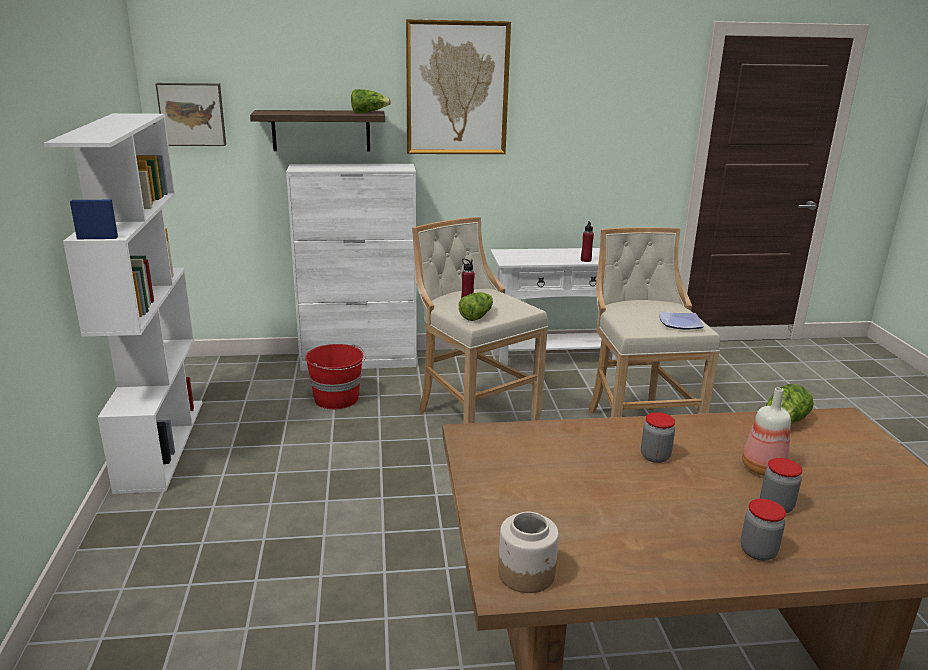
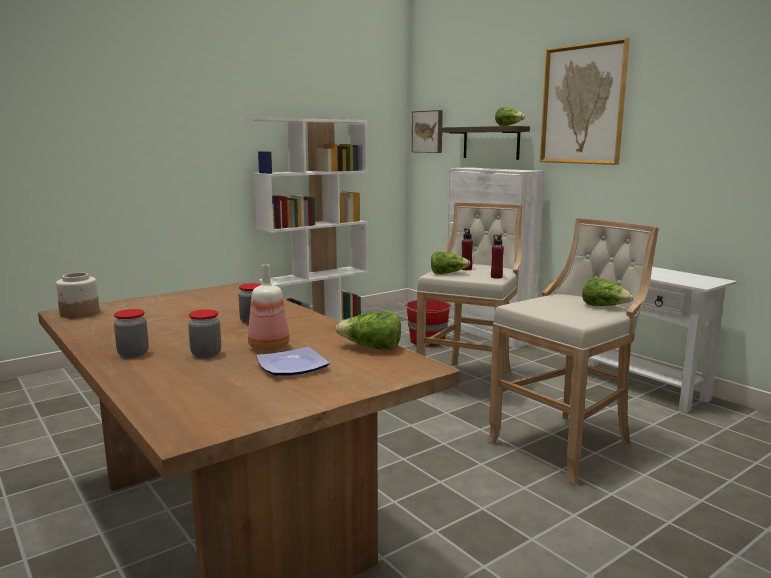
camera: 60 degrees right, 10 degrees down
red bottle [581,221,594,262] -> red bottle moved to [491,234,504,279]
plate [659,311,704,330] -> plate moved to [256,347,330,376]
none -> lettuce [582,277,633,306]

